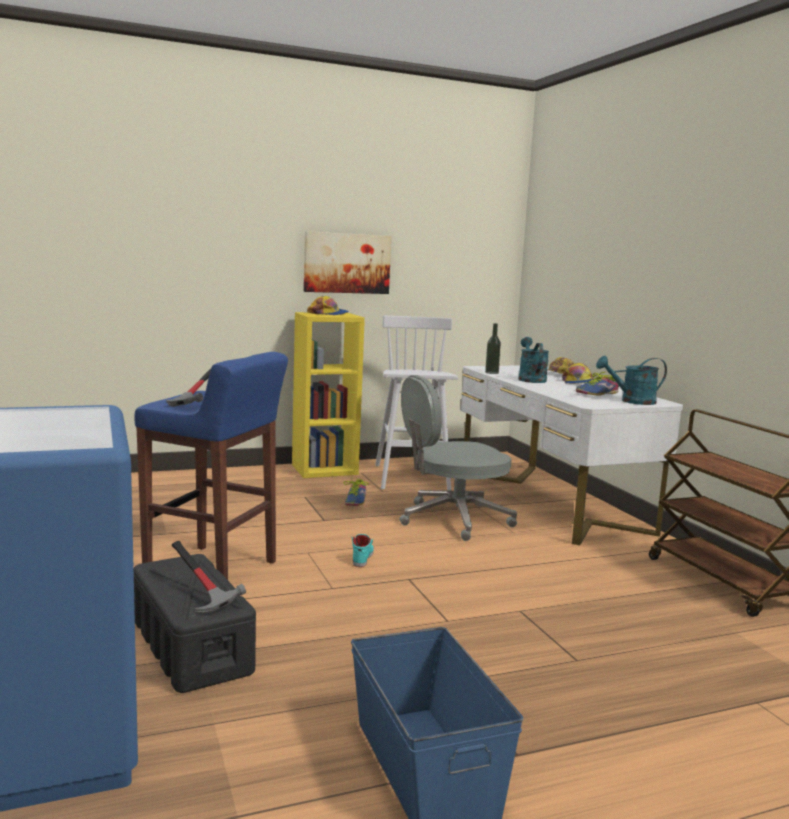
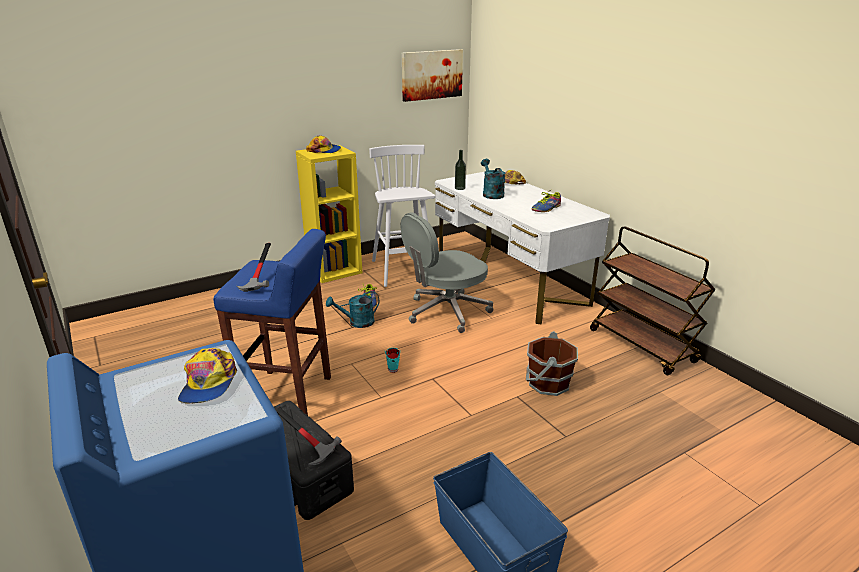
camera: 10 degrees left, 15 degrees up
picture [303,231,391,294] -> picture moved to [402,49,463,102]
cap [562,363,594,384] -> cap moved to [178,348,237,404]
turquoise watering can [596,356,667,405] -> turquoise watering can moved to [326,291,379,328]
none -> brown bucket [526,331,578,396]

